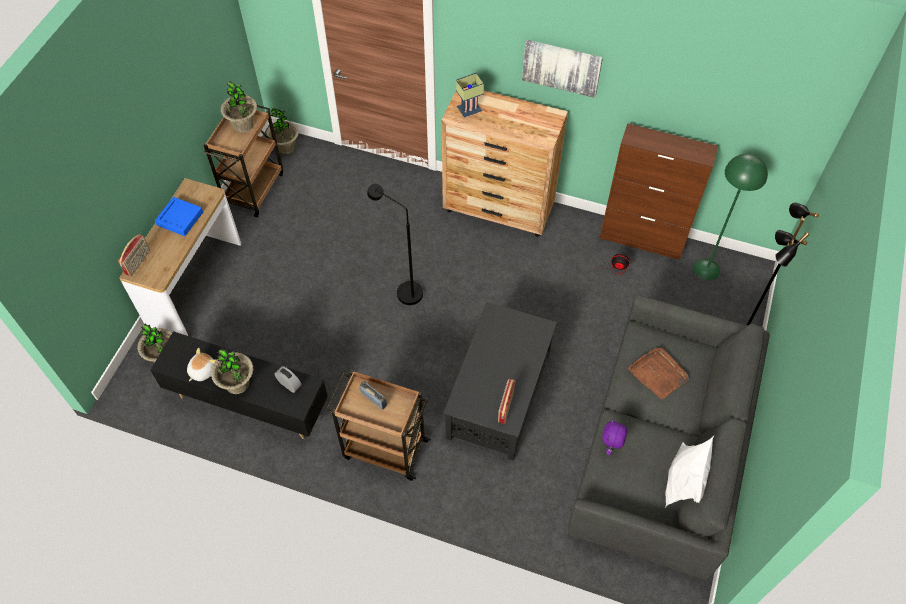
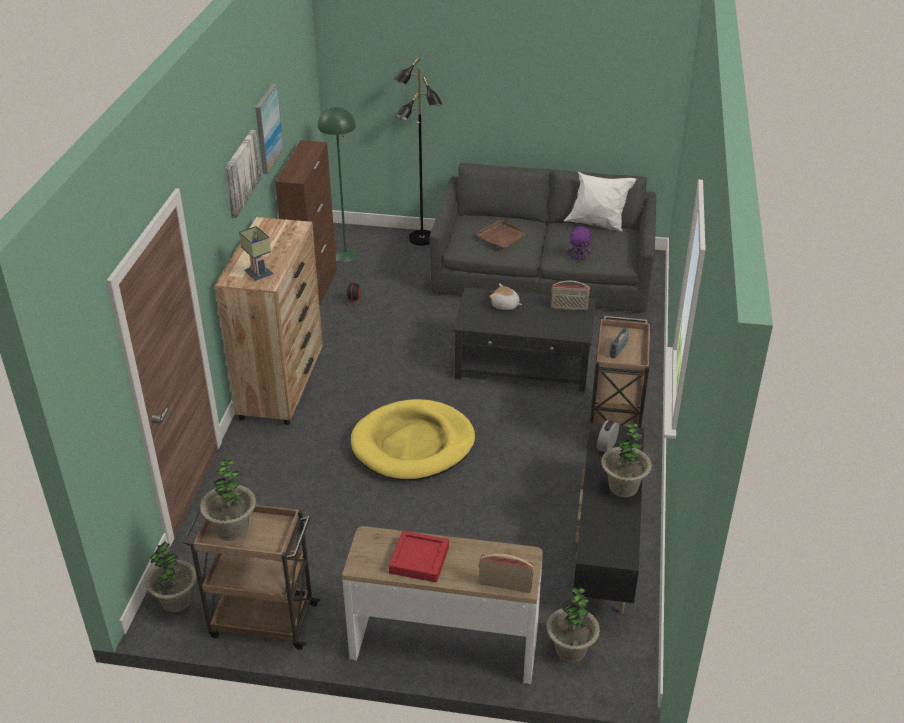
camera: 100 degrees left, 20 degrees down
blue tray [155,197,203,236] -> red tray [389,531,449,582]
plush toy [187,348,216,381] -> plush toy moved to [489,283,522,310]
black floor lamp [367,184,423,305] -> yellow dog bed [351,399,475,481]
none -> picture [255,83,284,174]

